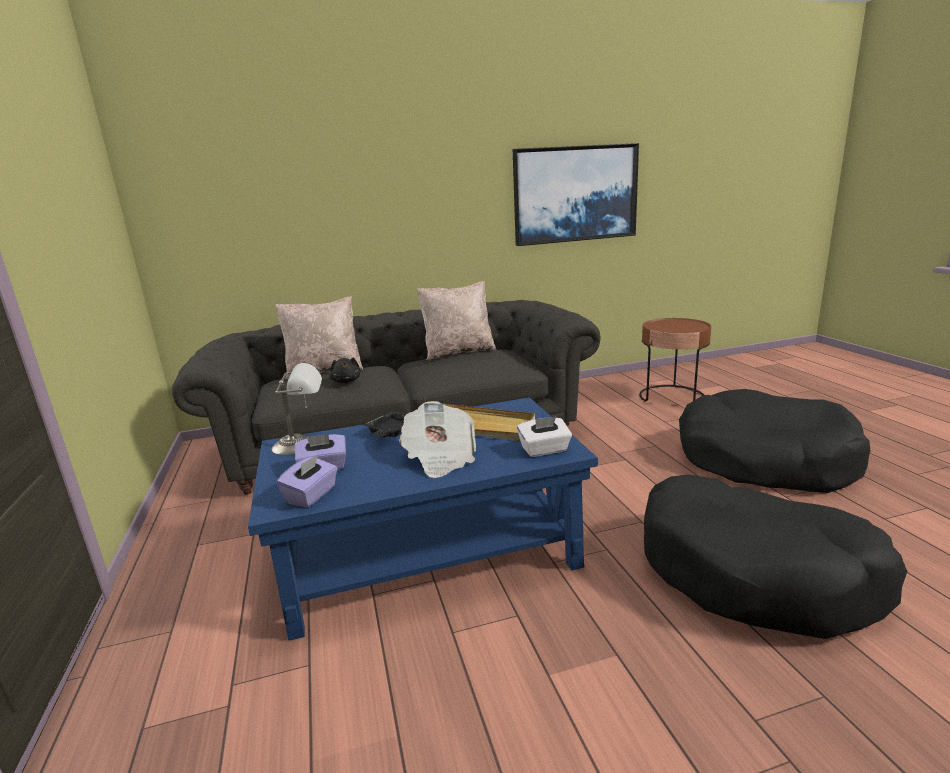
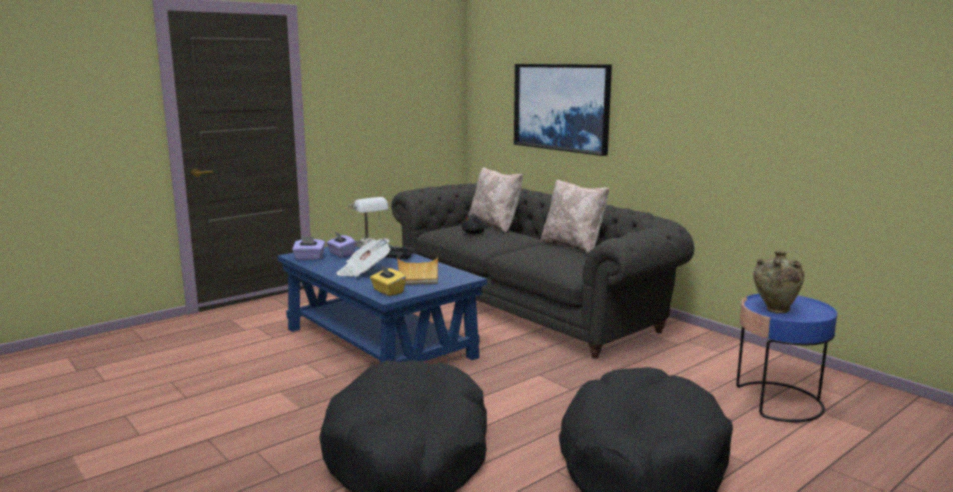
camera: 65 degrees right, 5 degrees down
picture [513,143,639,246] -> picture moved to [514,64,612,156]
white tissue box [517,416,572,457] -> yellow tissue box [370,265,406,296]
brown side table [639,318,711,402] -> blue side table [736,294,837,422]
none -> beige vase [753,251,805,313]

